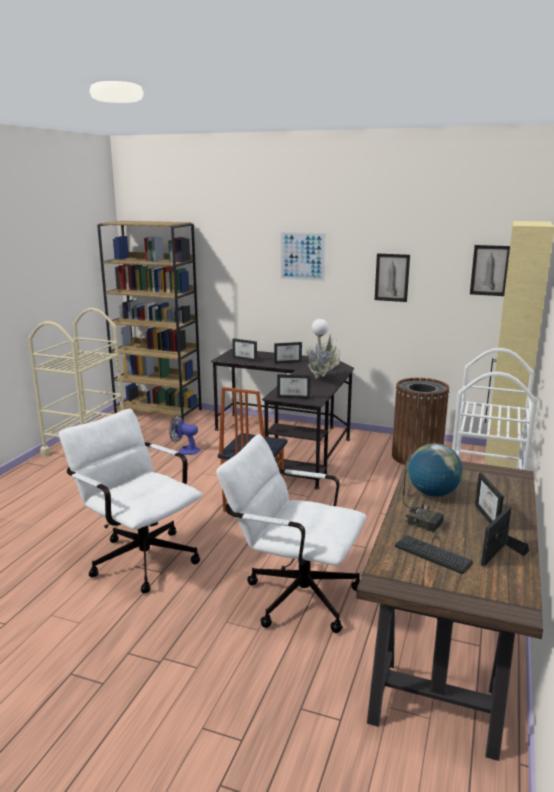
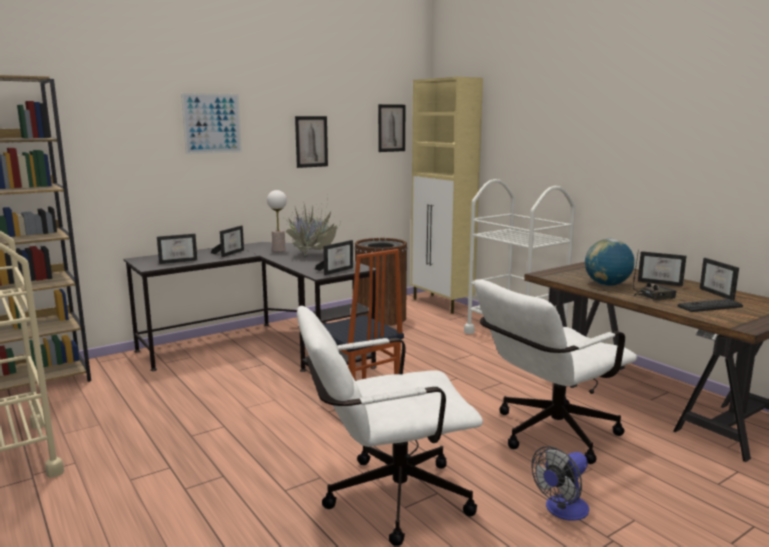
camera: 55 degrees left, 5 degrees down
fan [169,414,200,455] -> fan moved to [531,446,589,521]

